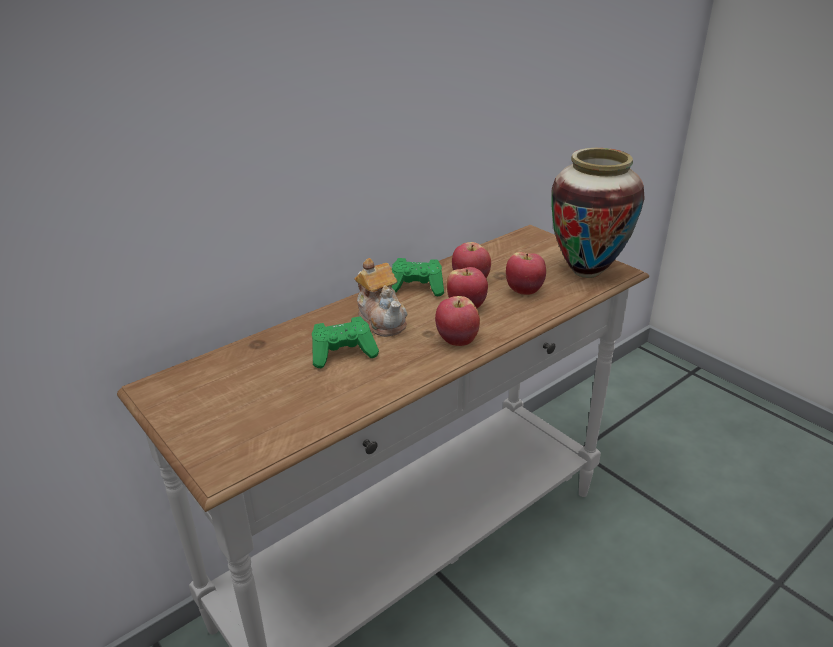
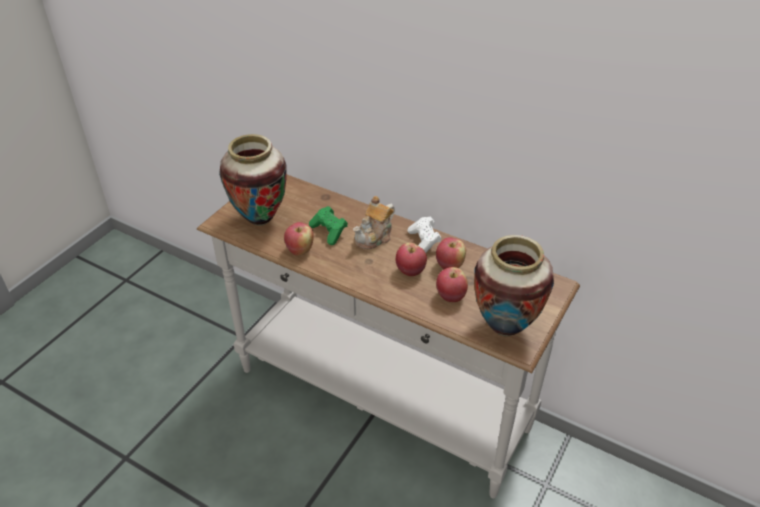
camera: 70 degrees right, 10 degrees up
green game controller [392,258,444,296] -> white game controller [408,217,442,253]
apple [435,296,480,346] -> apple moved to [284,222,314,256]
none -> vase [219,134,287,226]

